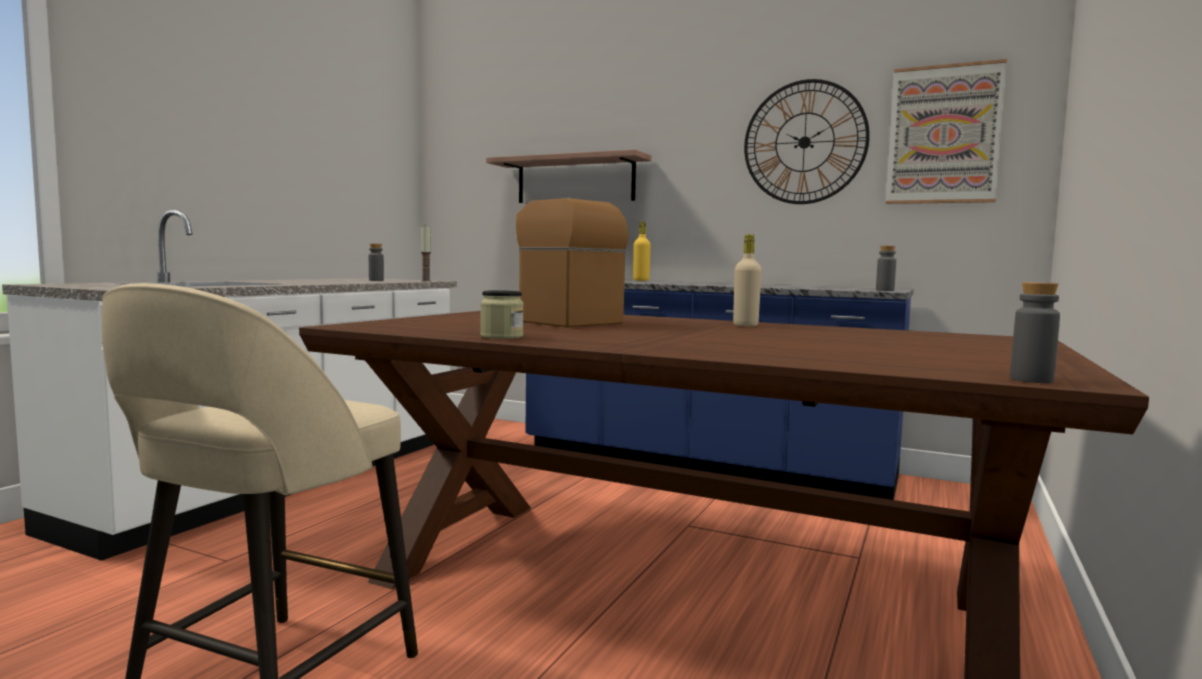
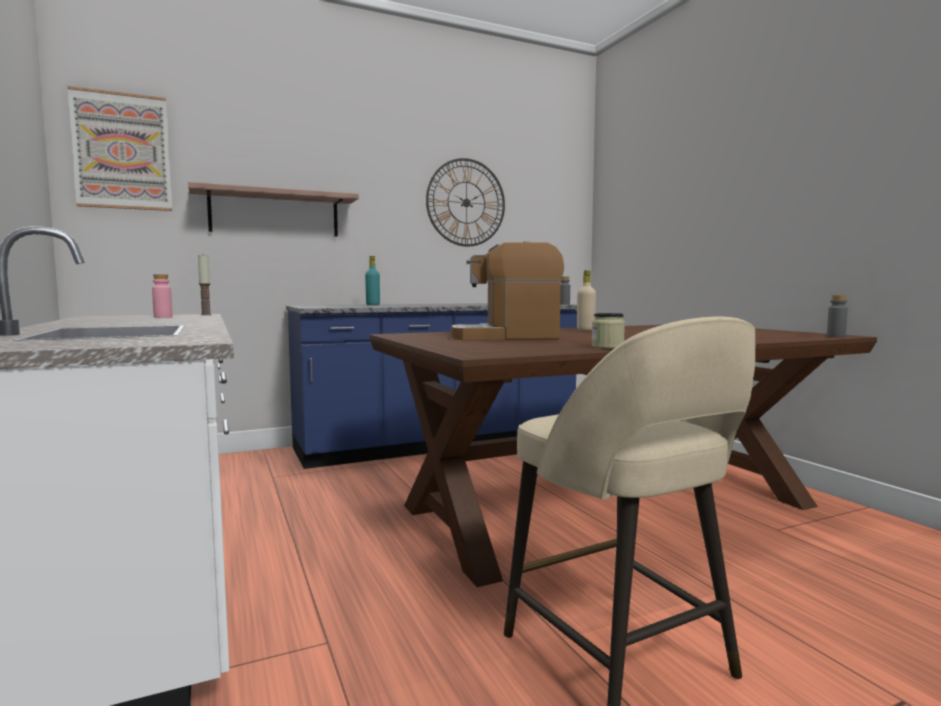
camera: 50 degrees left, 0 degrees up
grey bottle [369,244,384,281] -> pink bottle [152,274,173,318]
yellow bottle [633,222,651,281] -> turquoise bottle [365,256,380,305]
picture [886,59,1007,204] -> picture moved to [67,86,172,211]

